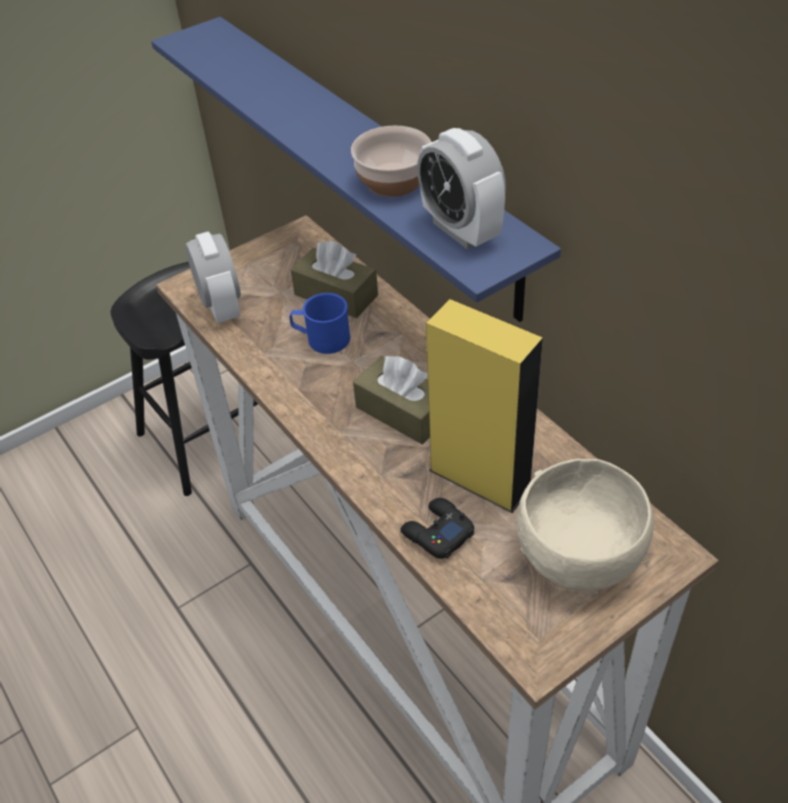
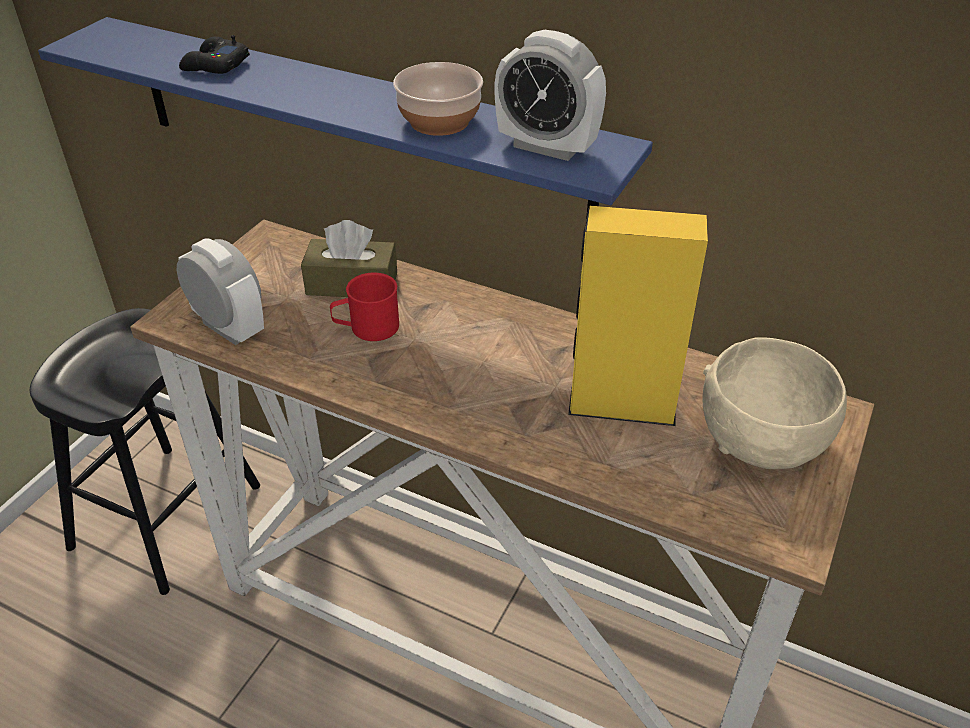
camera: 30 degrees left, 5 degrees down
blue mug [289,293,350,354] -> red mug [330,272,399,341]
brown tissue box [353,355,430,444] -> none
black game controller [400,498,474,559] -> black game controller moved to [179,35,250,74]

